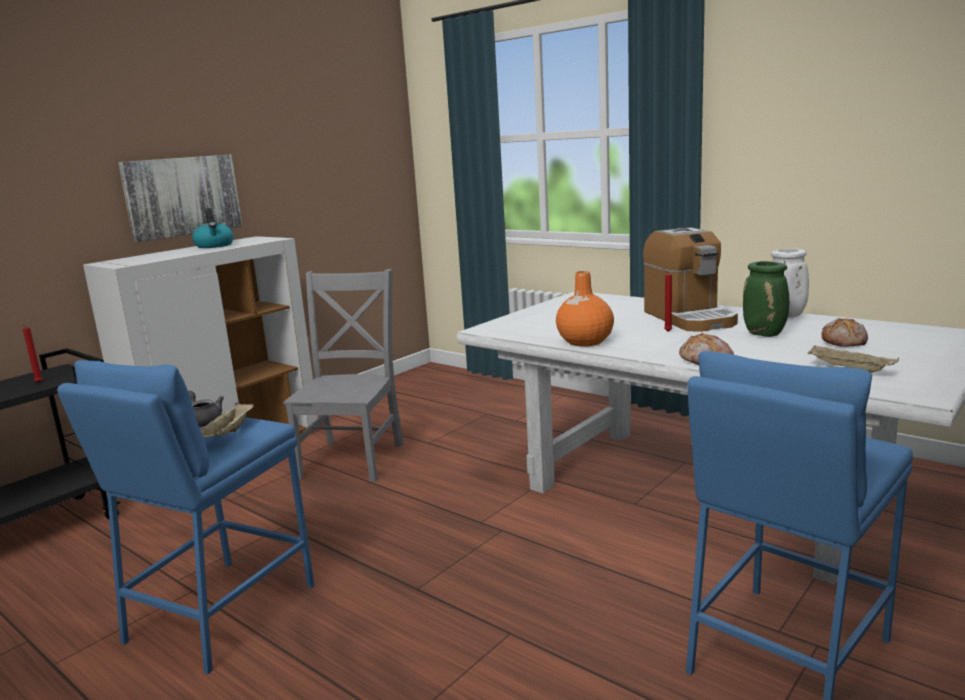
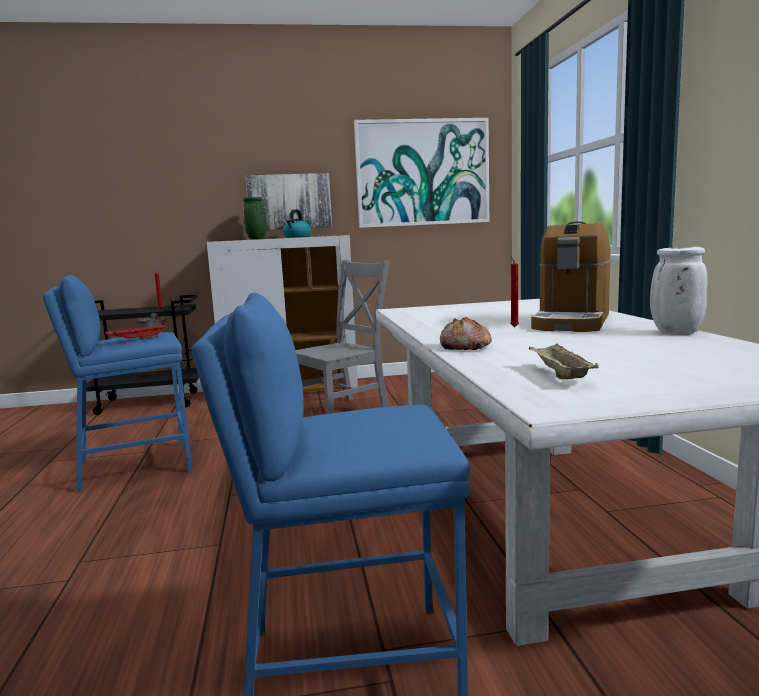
camera: 40 degrees right, 5 degrees down
beige tray [200,402,254,437] -> red tray [105,323,168,340]
orange vase [556,271,614,346] -> none
green vase [743,261,789,337] -> green vase moved to [243,197,267,239]
bread [822,318,868,346] -> none
none -> picture [354,118,489,228]

